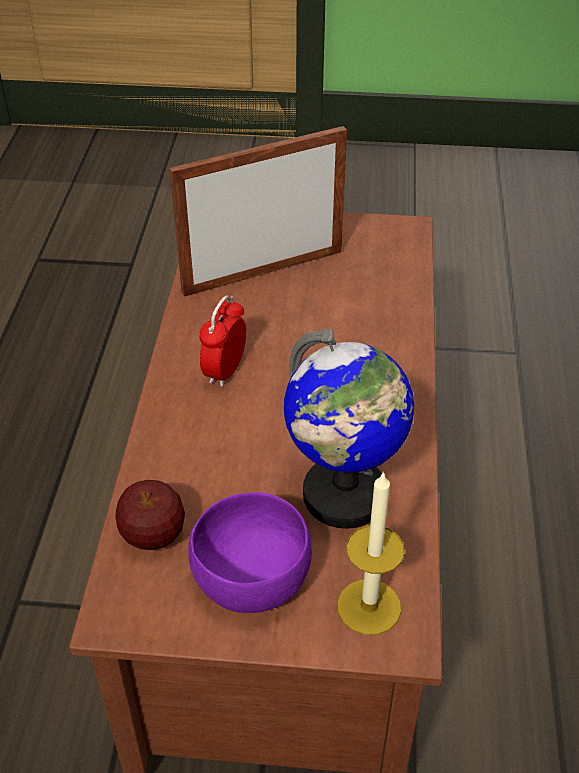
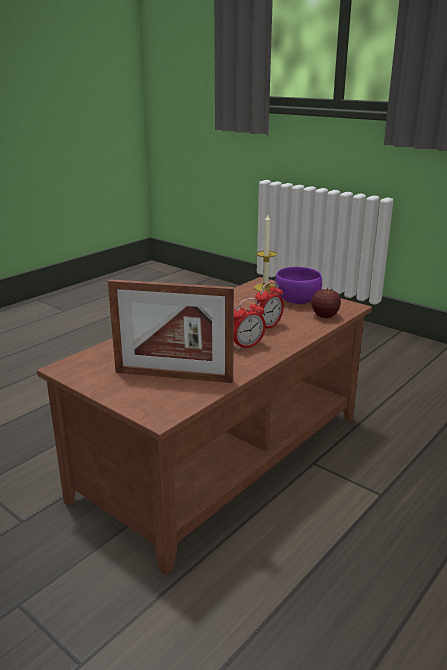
camera: 145 degrees left, 20 degrees down
globe [284,329,414,529] -> none
none -> alarm clock [253,281,284,328]

